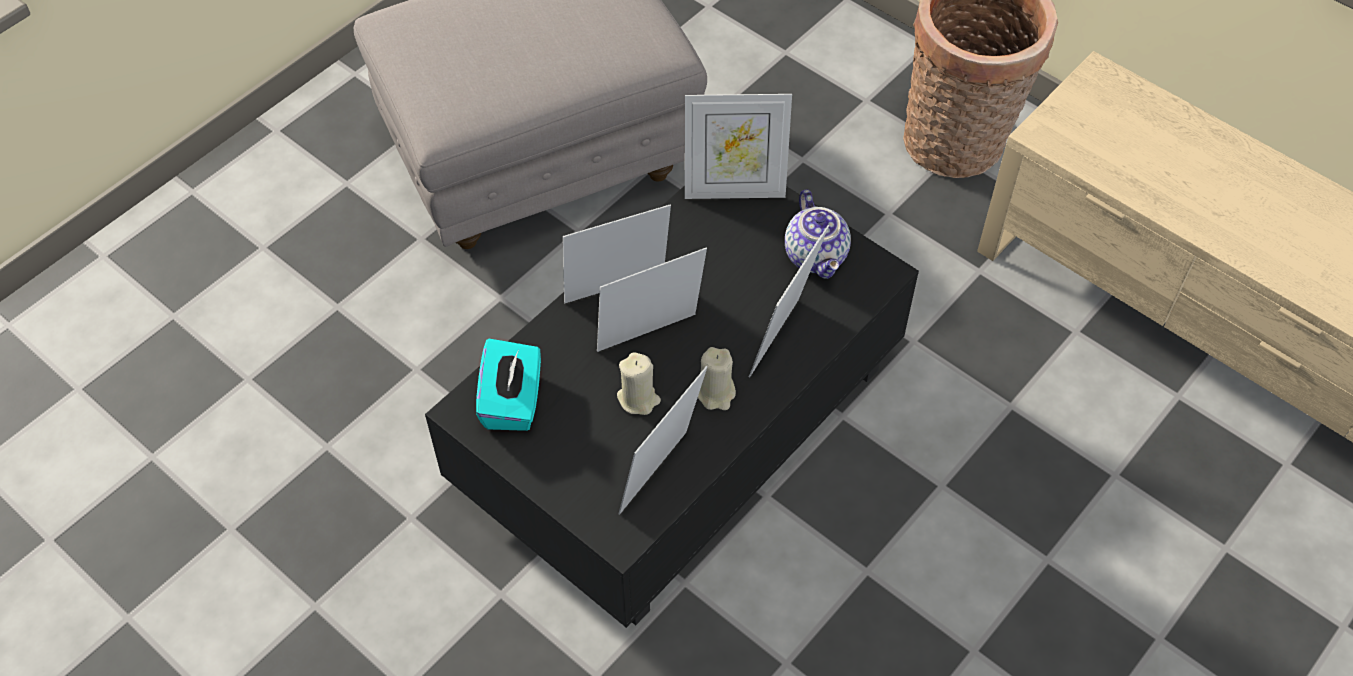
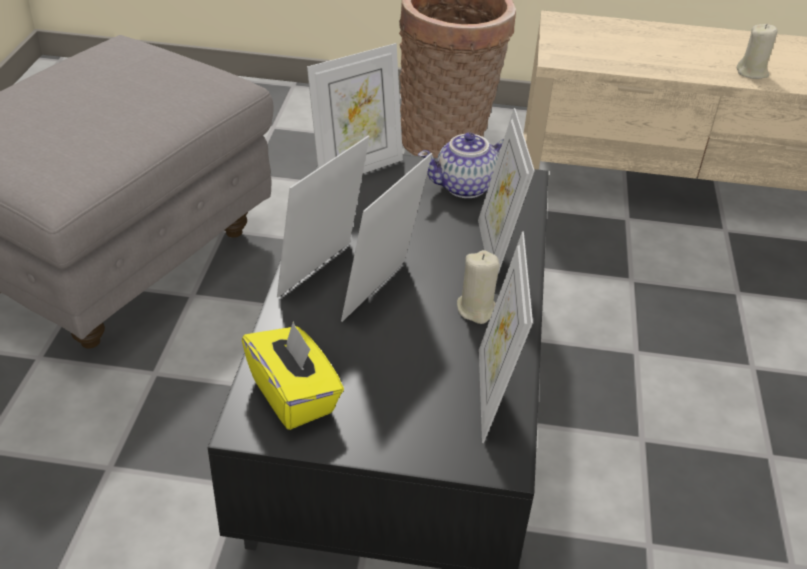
camera: 35 degrees left, 15 degrees down
turquoise tissue box [476,339,541,431] -> yellow tissue box [242,321,344,430]
beige candle [617,352,661,415] -> beige candle moved to [737,24,778,79]
teapot [785,189,851,279] -> teapot turned 120 degrees clockwise [418,132,504,198]

